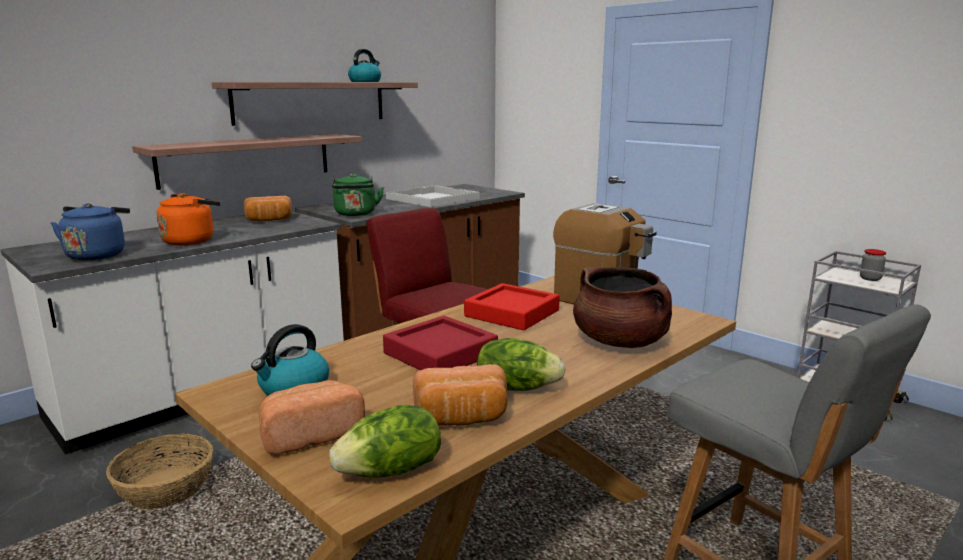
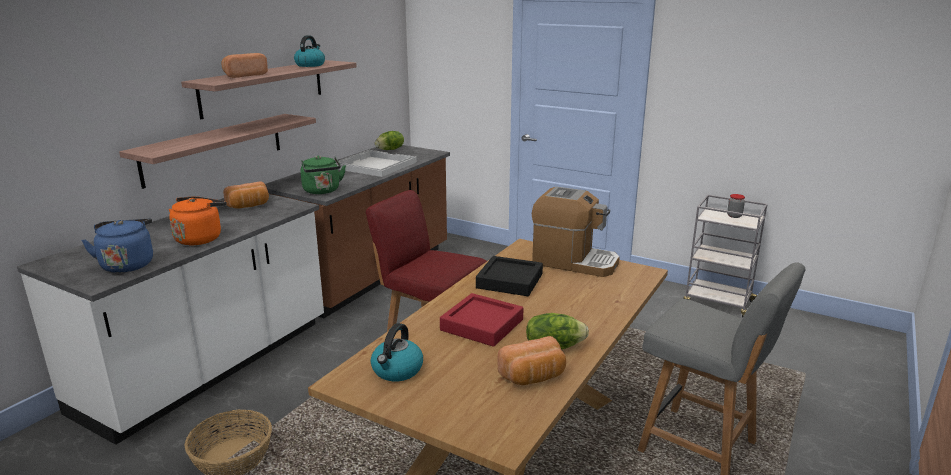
camera: 15 degrees left, 5 degrees up
bread [259,380,365,455] -> bread moved to [221,53,268,78]
lettuce [329,405,441,478] -> lettuce moved to [375,131,404,150]
red tray [464,283,560,330] -> black tray [476,256,543,296]
brown cooking pot [573,267,672,348] -> none

